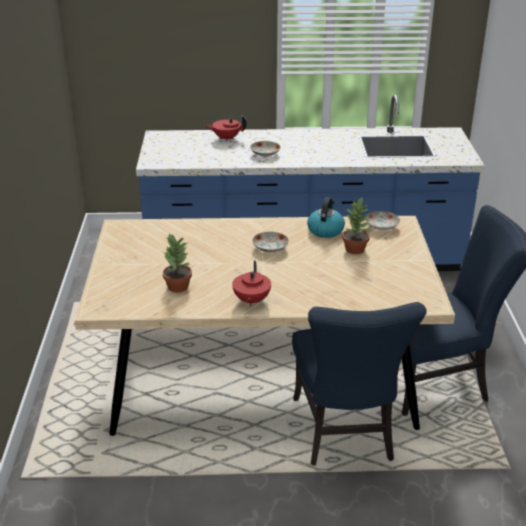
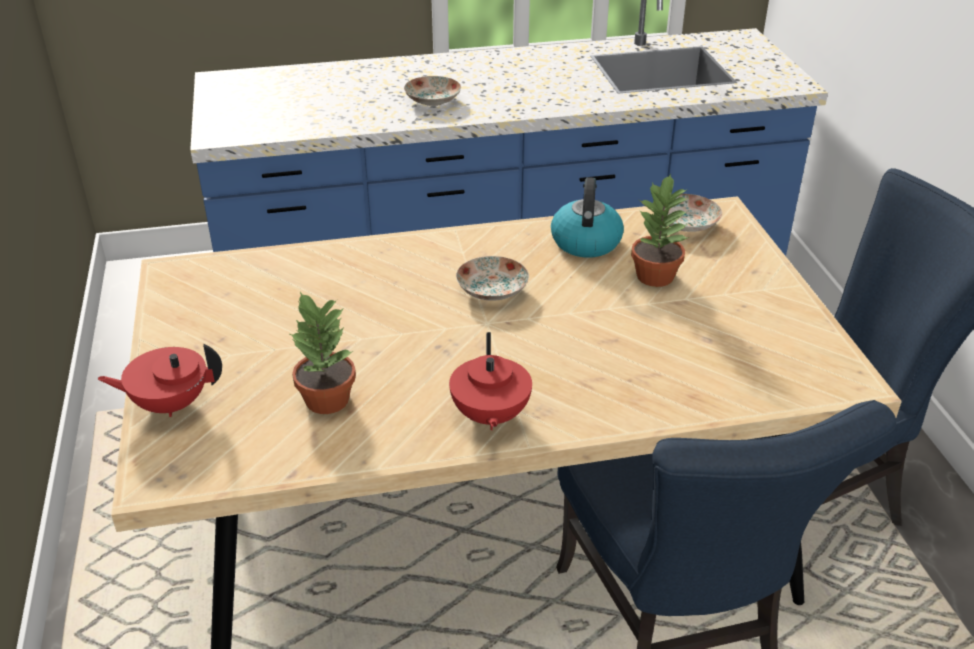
camera: 10 degrees left, 5 degrees up
red teapot [204,116,247,141] -> red teapot moved to [97,344,222,417]

